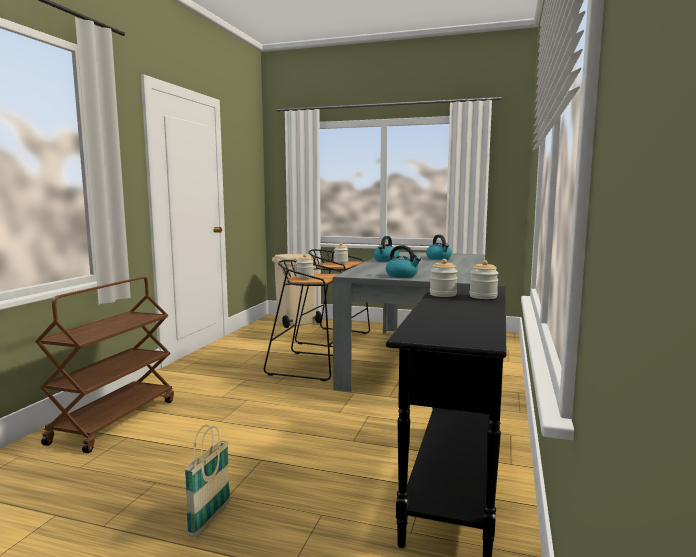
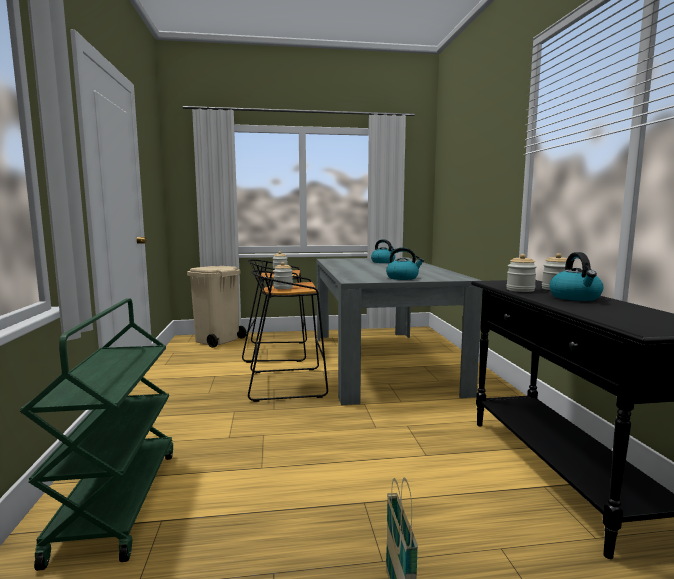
camera: 25 degrees left, 0 degrees up
brown cart [35,277,174,453] -> green cart [20,298,173,571]
kettle [374,236,399,262] -> kettle moved to [550,252,604,301]

